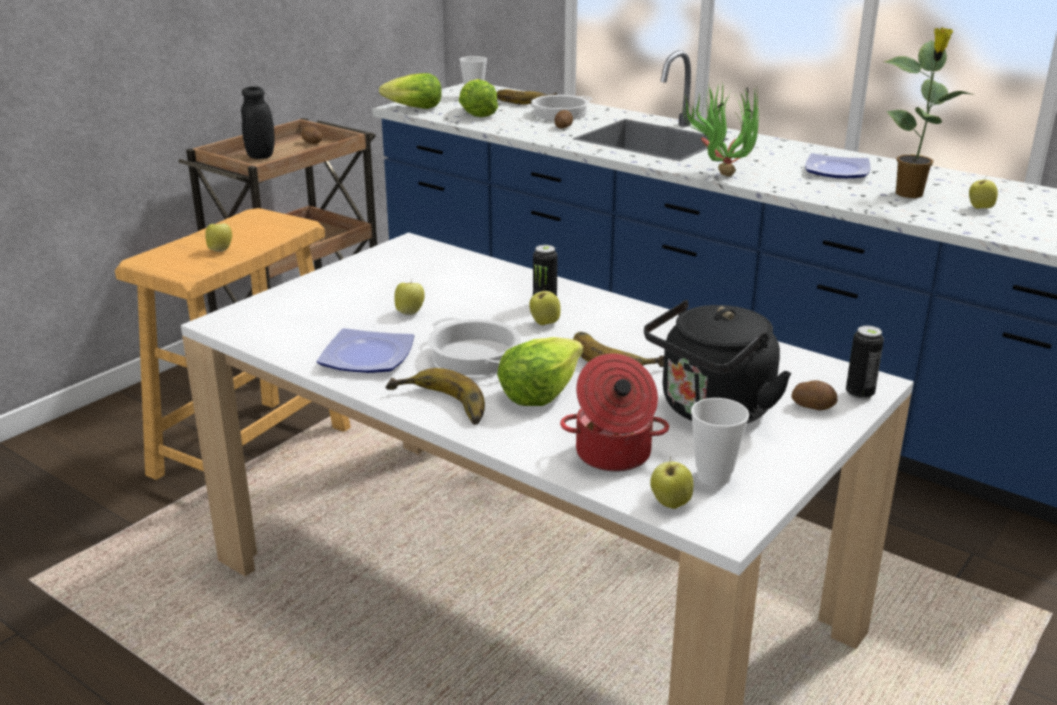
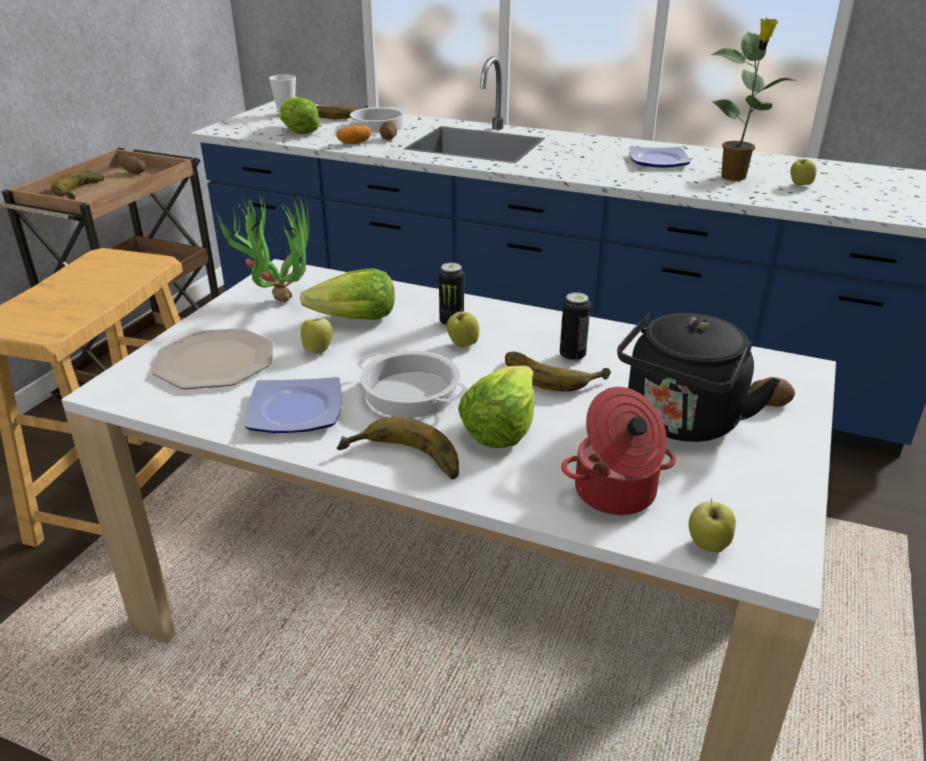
camera: 15 degrees left, 5 degrees up
apple [205,221,232,252] -> none
black jar [241,86,275,159] -> banana [51,171,104,200]
lettuce [379,73,442,109] -> lettuce moved to [300,268,395,320]
potted plant [681,83,759,176] -> potted plant moved to [210,191,309,302]
cup [691,398,749,486] -> none
can [846,326,884,400] -> can moved to [560,292,591,362]
none -> plate [151,328,274,389]
none -> potato [336,125,371,144]

